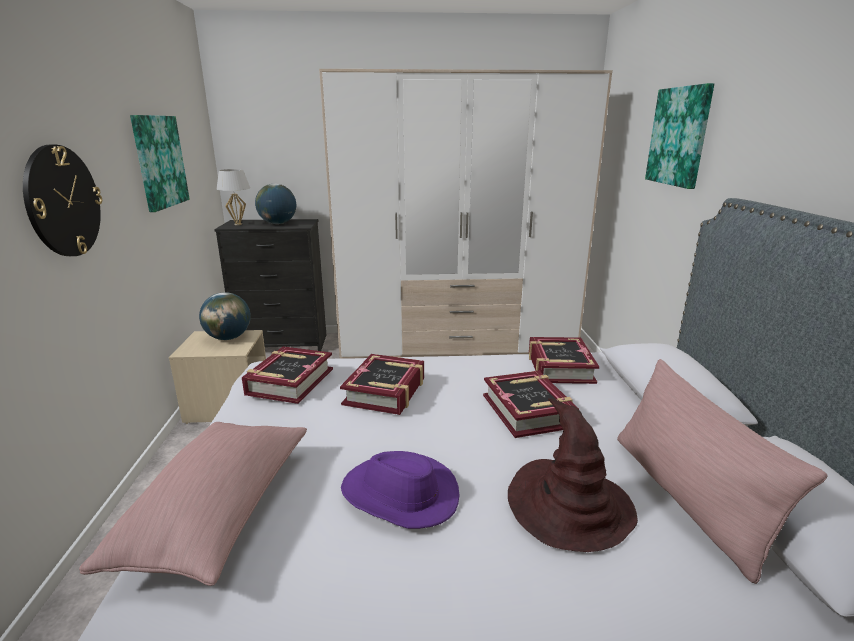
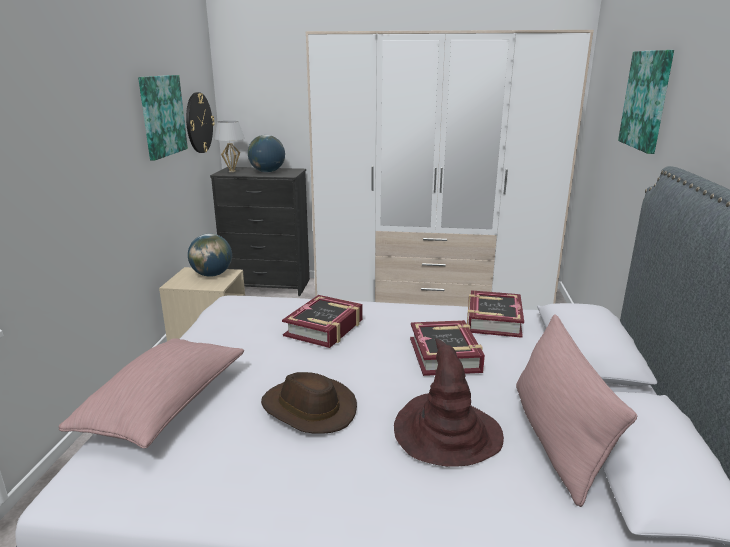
camera: 10 degrees right, 0 degrees up
wall clock [23,145,102,256] -> wall clock moved to [186,92,215,153]
book [242,346,333,404] -> none
purple hat [341,451,460,529] -> brown hat [261,372,357,434]

